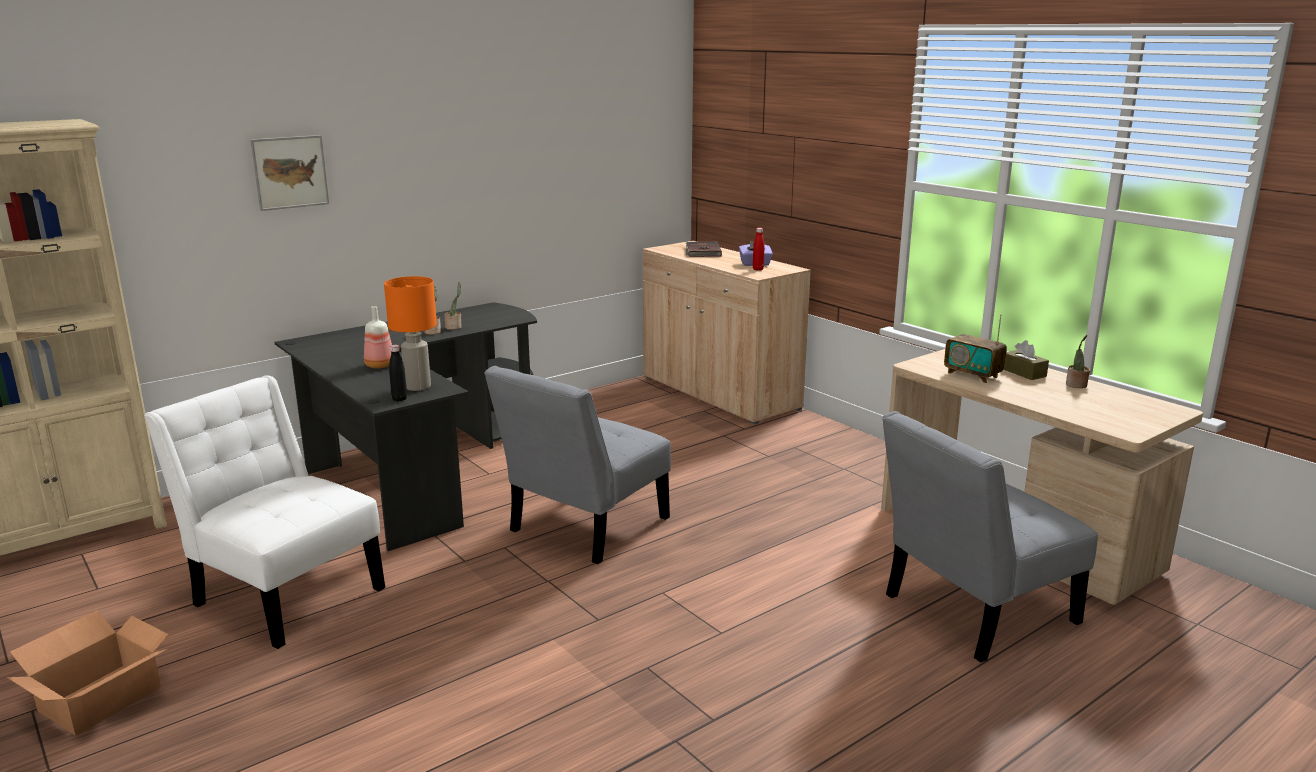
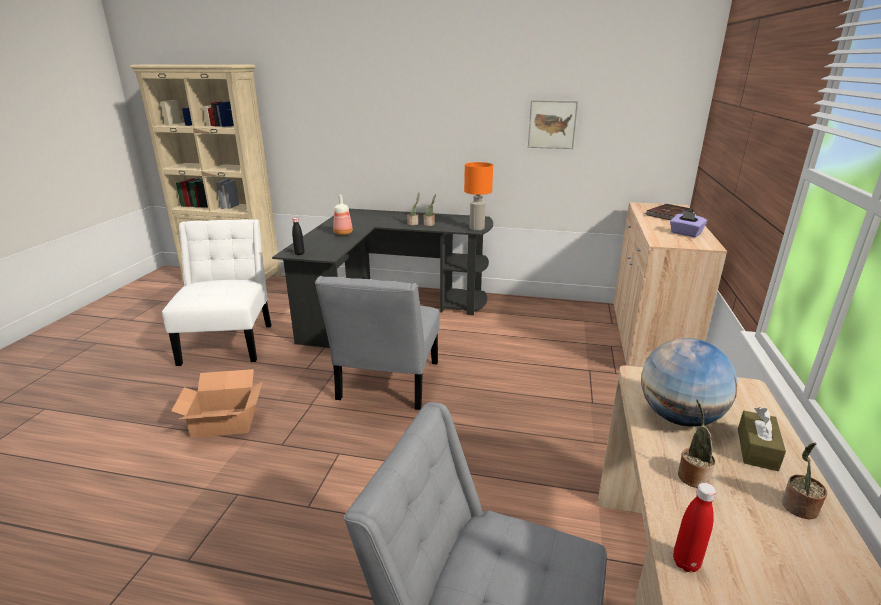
camera: 50 degrees right, 5 degrees up
cardboard box [7,610,169,736] -> cardboard box moved to [171,369,263,438]
picture [250,135,329,211] -> picture moved to [528,100,578,149]
orange table lamp [384,276,437,391] -> orange table lamp moved to [464,162,493,231]
grey chair [484,366,671,564] -> grey chair turned 75 degrees counterclockwise [315,276,439,410]
red bottle [753,228,764,271] -> red bottle moved to [673,483,716,572]
radio [944,314,1007,383] -> globe [641,338,738,426]
none -> potted plant [678,399,715,488]

